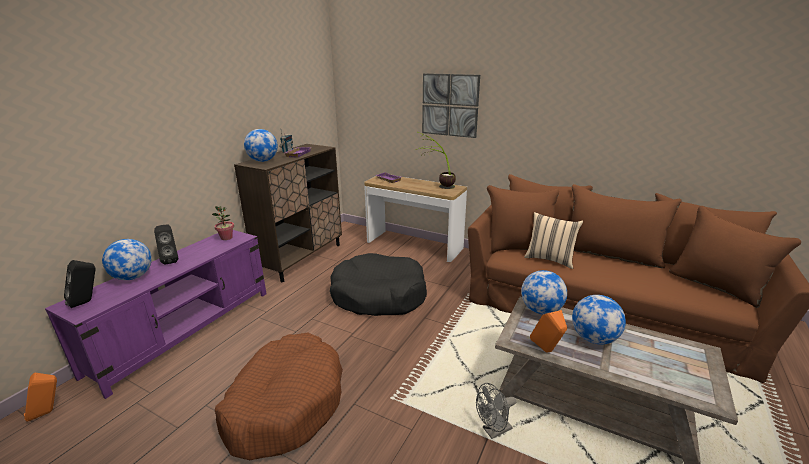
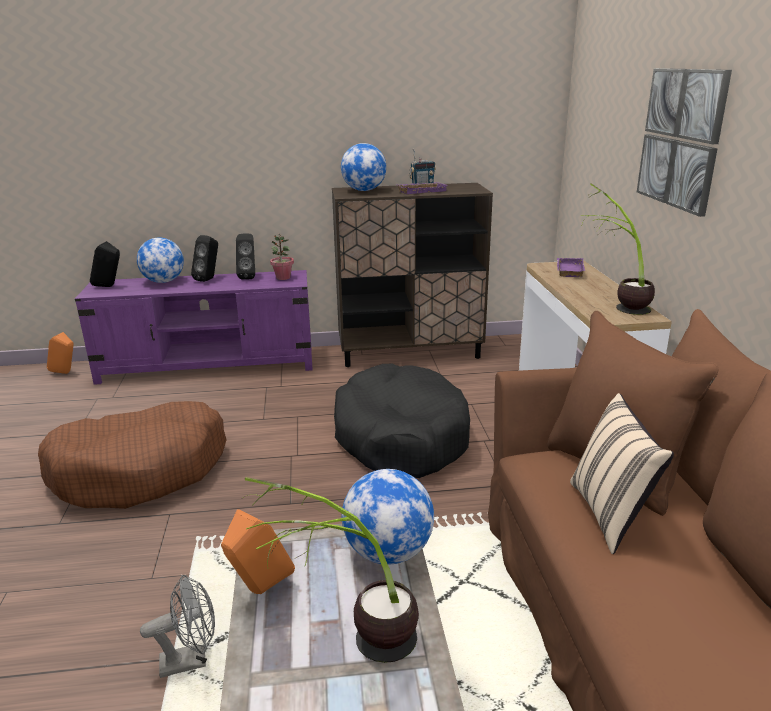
camera: 55 degrees right, 0 degrees up
grey fan [476,383,516,439] -> grey fan turned 135 degrees clockwise [140,575,215,678]
globe [572,295,626,345] -> potted plant [243,477,419,663]
none -> black speaker [236,234,255,280]

